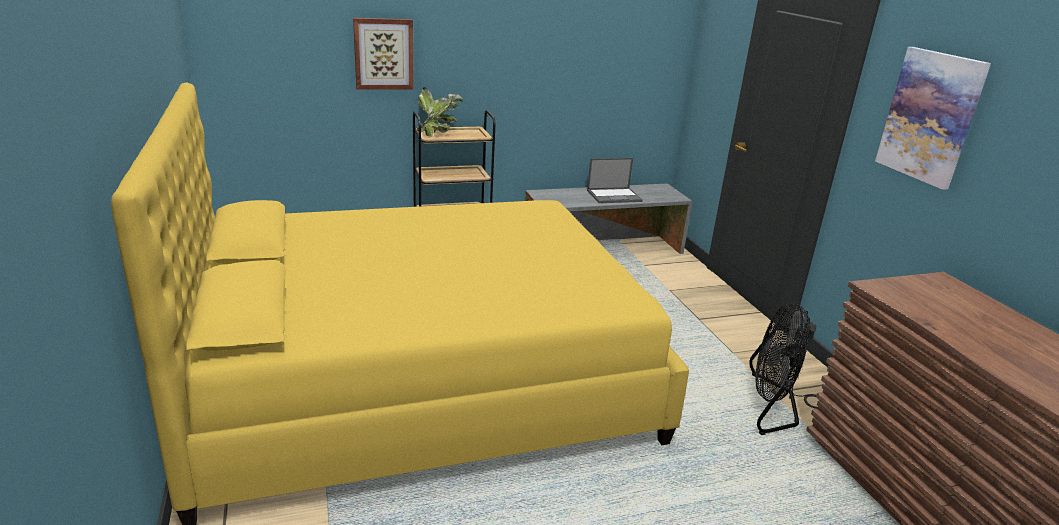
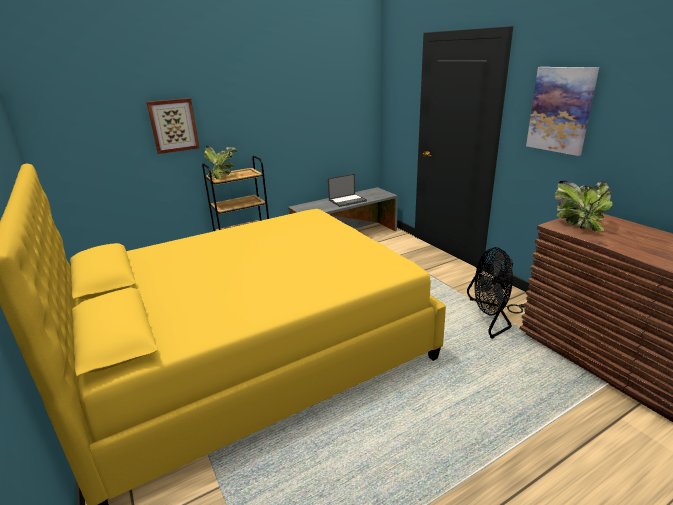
camera: 10 degrees left, 0 degrees up
none -> potted plant [555,180,612,232]

